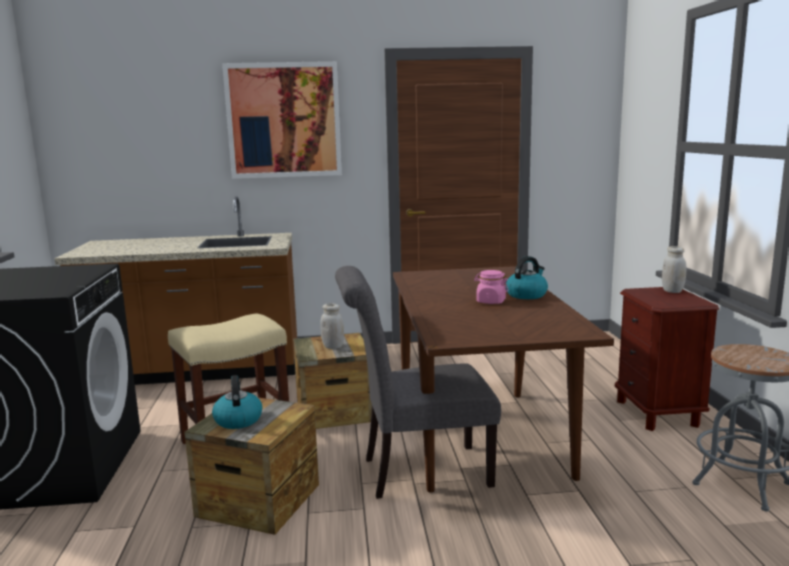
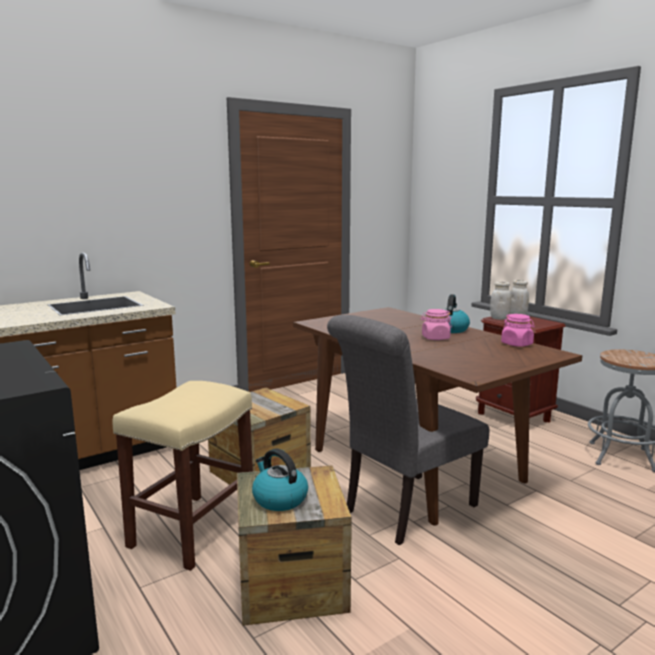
camera: 30 degrees left, 0 degrees up
picture [222,61,342,179] -> none
white jar [320,303,344,349] -> white jar moved to [490,282,511,320]
none -> pink jar [501,314,535,347]

